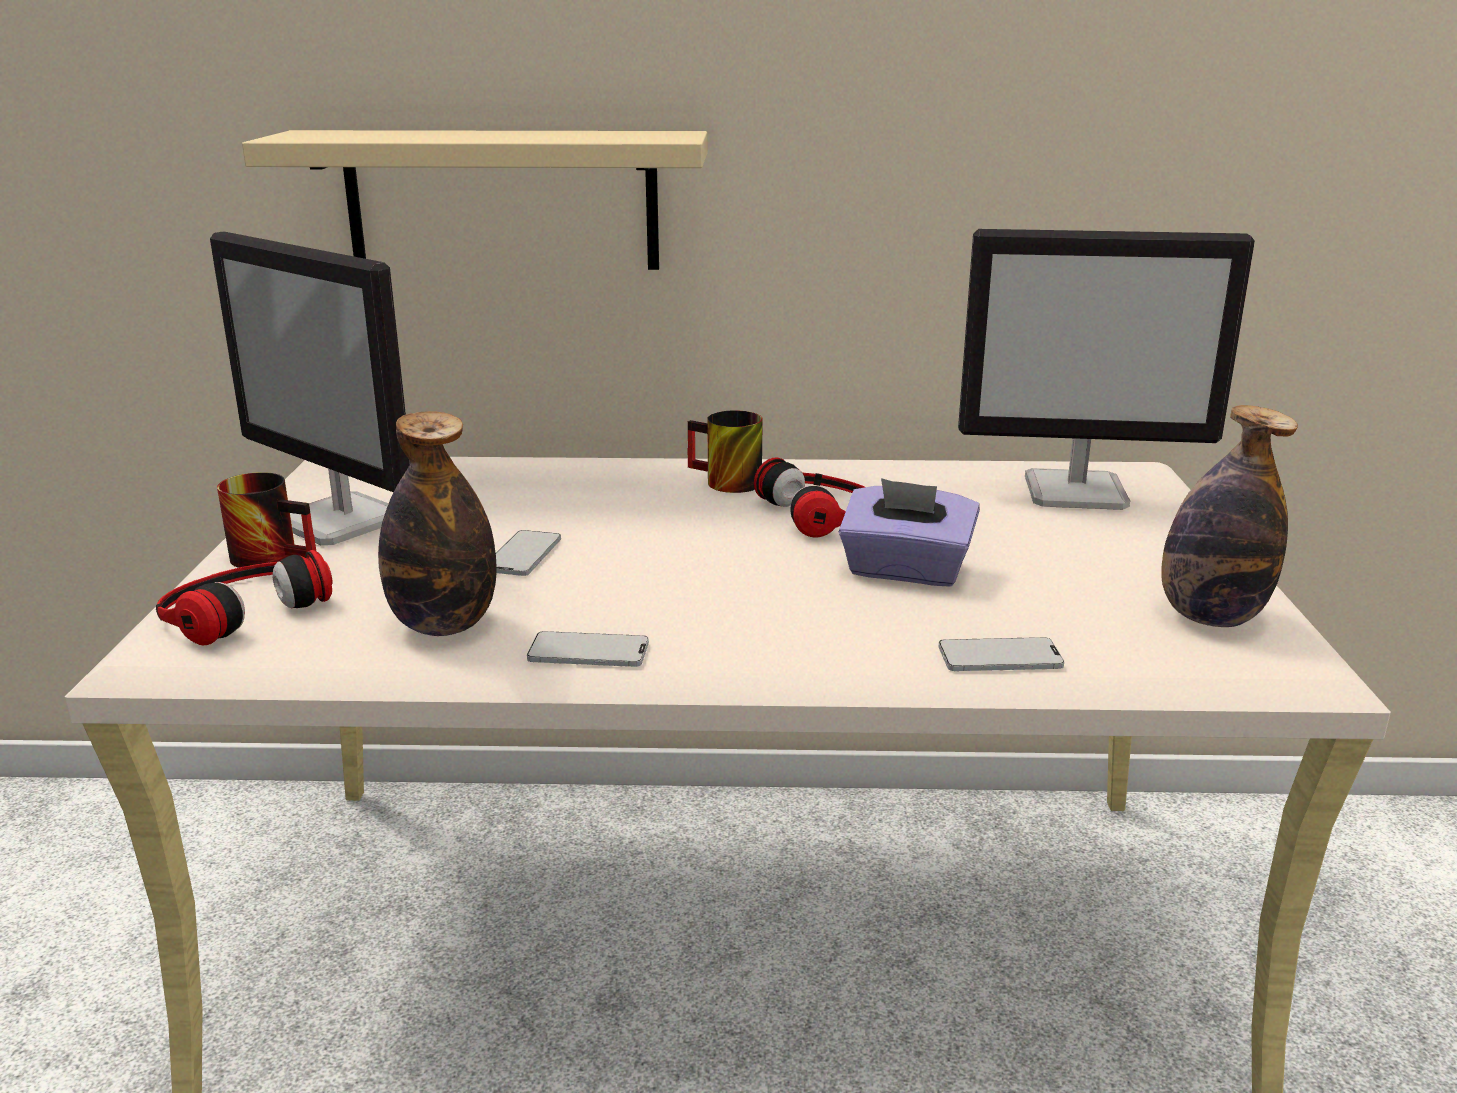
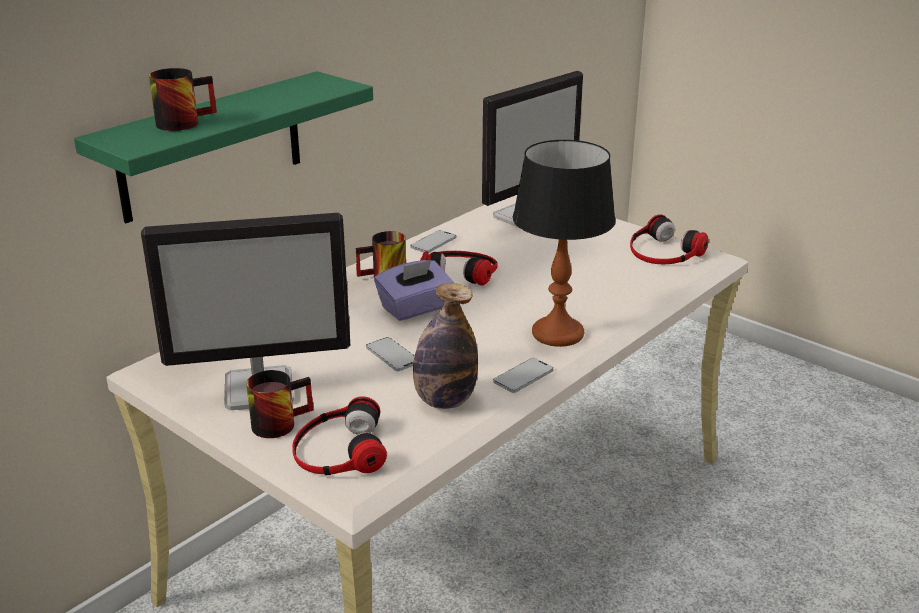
camera: 50 degrees left, 5 degrees up
beige shelf [242,130,708,270] -> green shelf [74,71,373,223]
purple tissue box [839,478,980,587] -> purple tissue box moved to [374,260,454,321]
phone [939,637,1064,671] -> phone moved to [410,230,456,253]
bottle [1161,405,1298,627] -> headphones [630,214,709,264]
none -> mug [149,68,217,131]
none -> table lamp [513,140,616,347]

